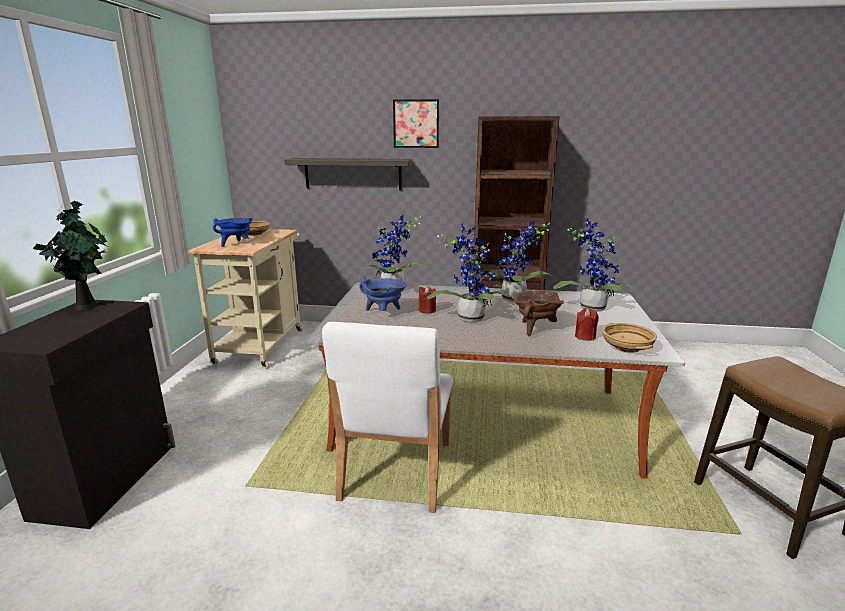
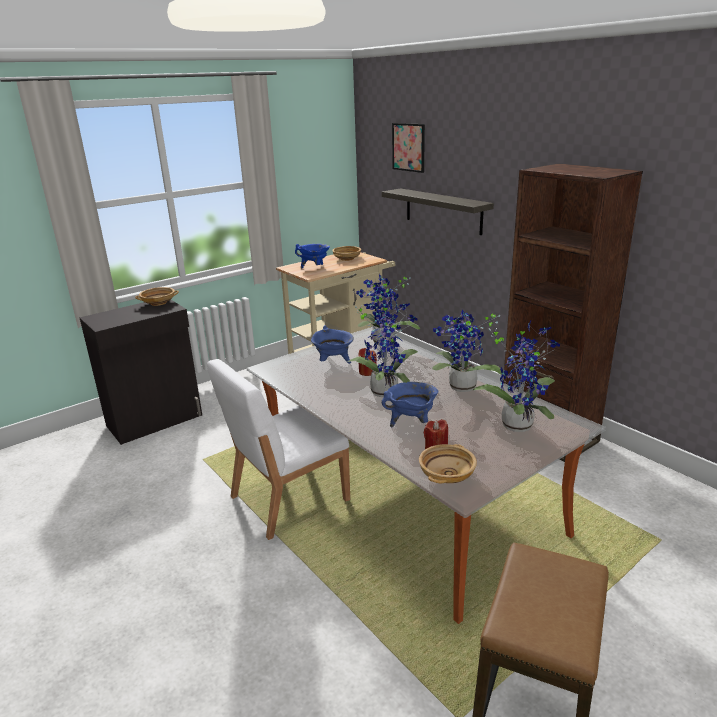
camera: 45 degrees right, 5 degrees up
potted plant [33,201,107,311] -> beige bowl [135,287,179,306]
picture [393,99,439,148] -> picture moved to [392,123,425,173]
brown cooking pot [513,291,564,336] -> blue cooking pot [382,382,438,427]

